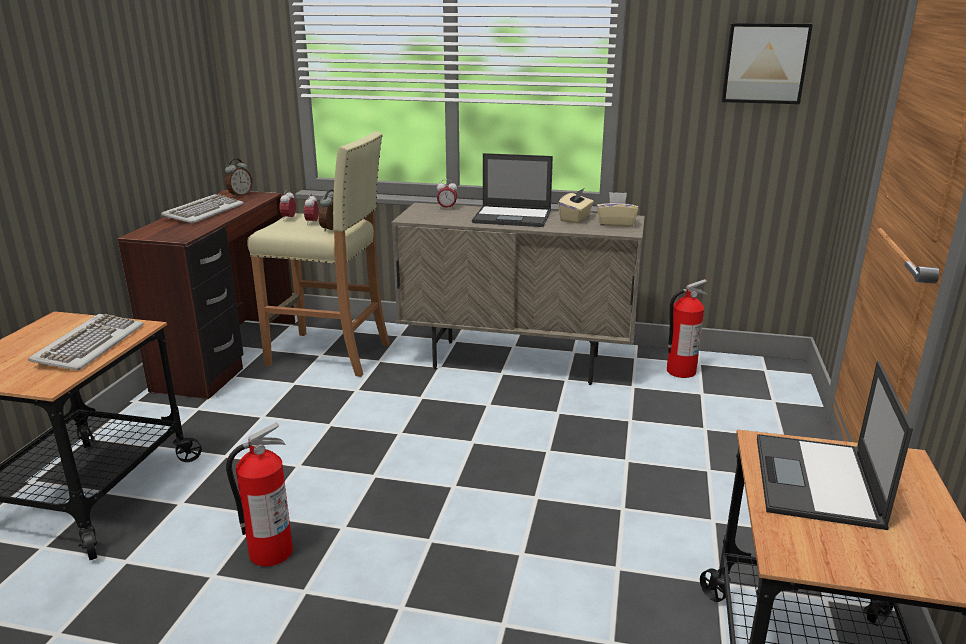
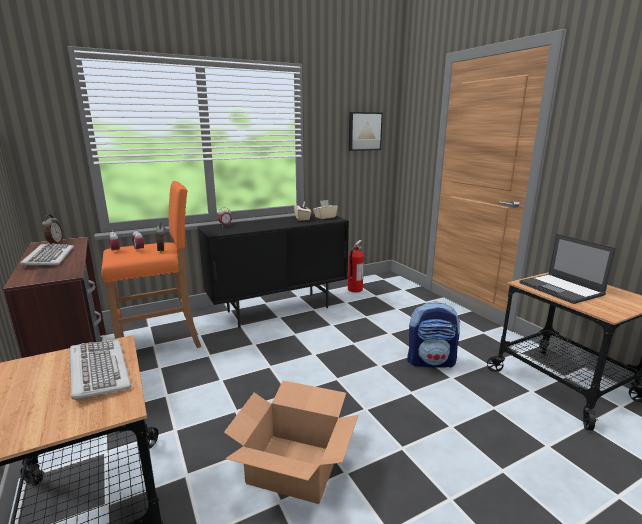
camera: 40 degrees left, 5 degrees down
fire extinguisher [226,422,293,566] -> cardboard box [224,381,358,504]
beige stool [247,131,390,377] -> orange stool [101,181,201,348]
beige cabinet [391,203,645,385] -> black cabinet [197,214,349,328]
laptop [472,153,553,227] -> none
none -> backpack [407,301,460,368]

